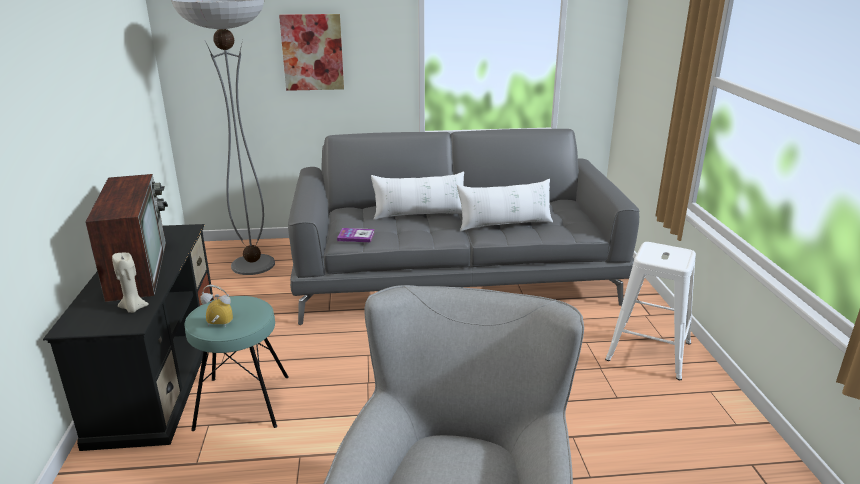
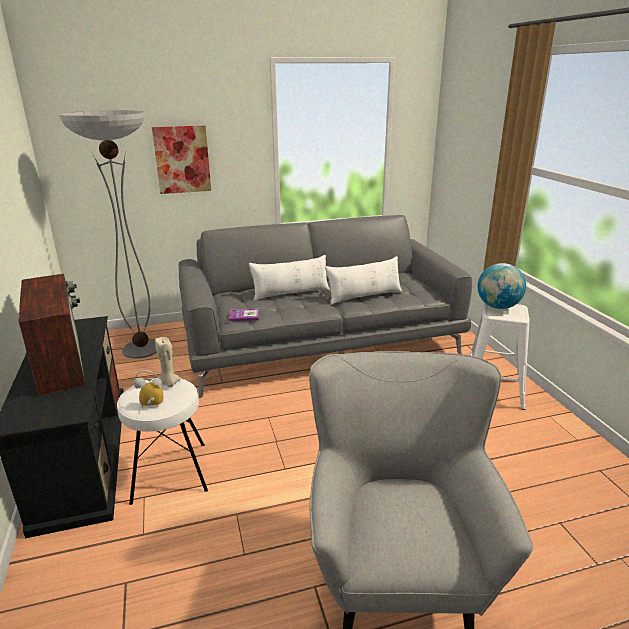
camera: 10 degrees left, 0 degrees up
beige candle [112,253,149,313] -> beige candle moved to [155,337,181,387]
turquoise stool [184,296,289,431] -> white stool [117,378,208,505]
none -> globe [477,263,526,309]

